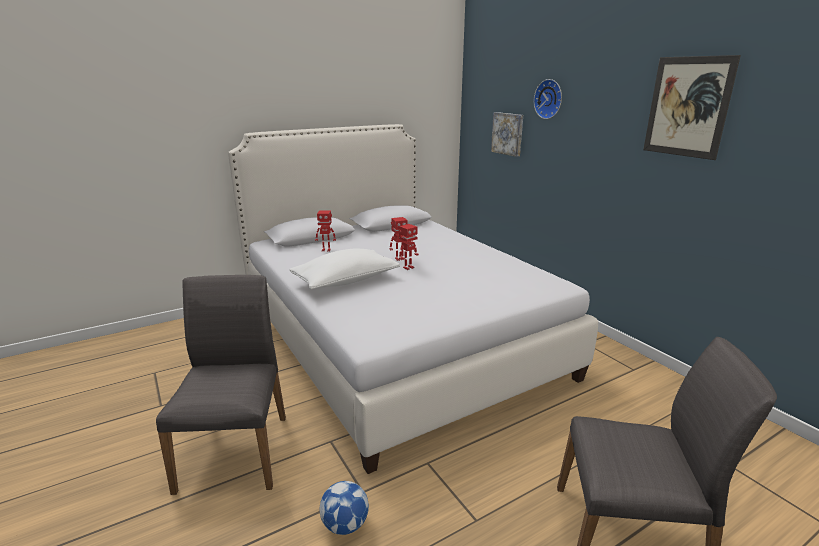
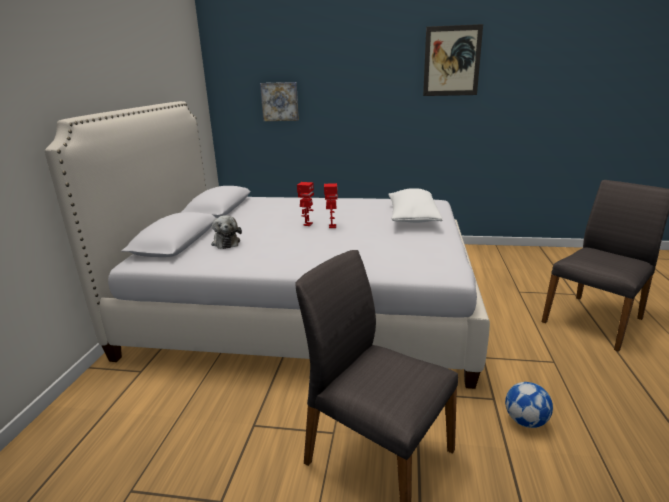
camera: 50 degrees left, 0 degrees up
white pillow [289,248,400,289] -> white pillow moved to [388,188,443,223]
toy robot [315,211,336,251] -> plush toy [211,215,242,249]
wall clock [534,79,562,119] -> none

